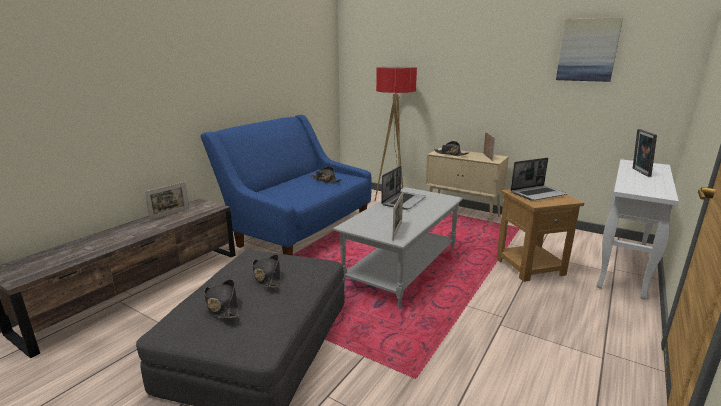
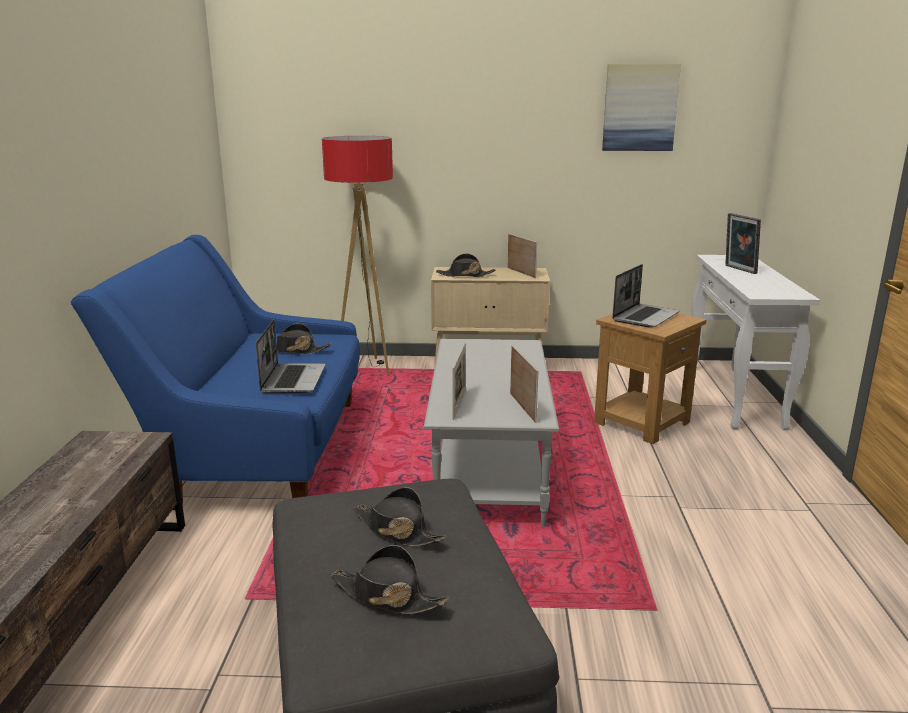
camera: 30 degrees left, 0 degrees up
picture frame [144,182,189,220] -> picture frame moved to [452,343,466,420]
laptop [381,166,426,210] -> laptop moved to [256,320,326,393]

